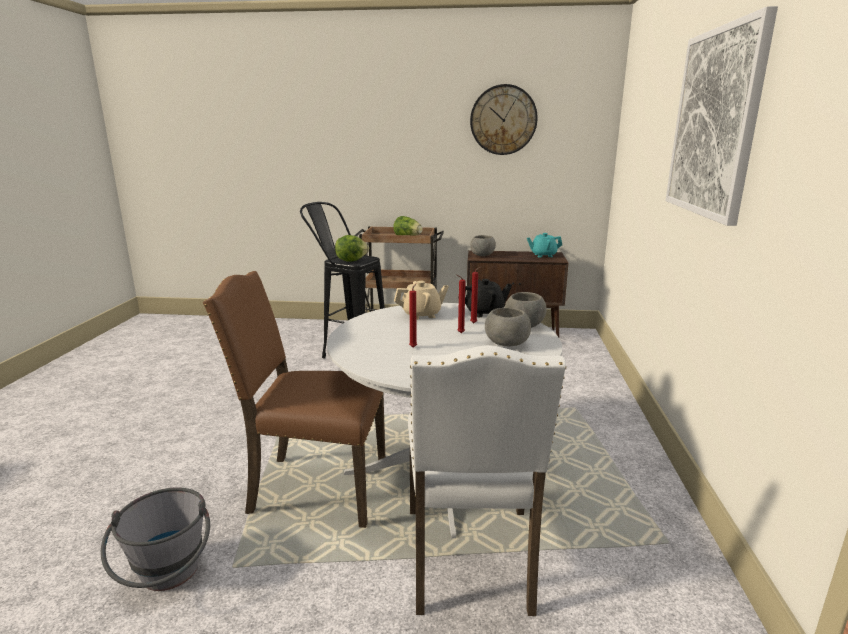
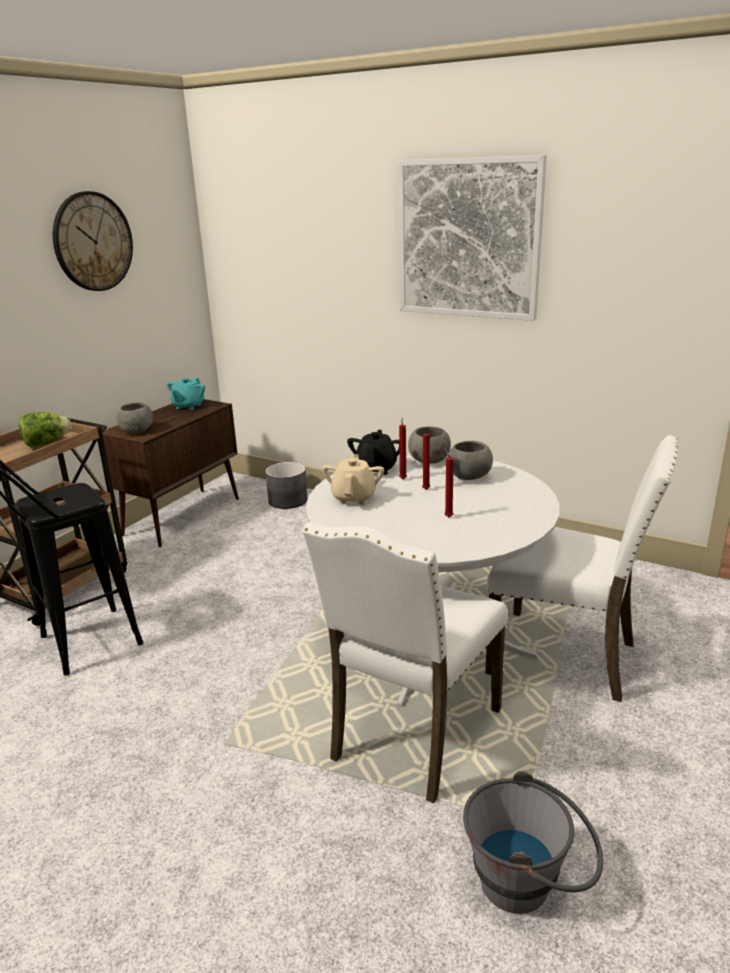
camera: 65 degrees left, 5 degrees up
brown chair [203,271,385,528] -> white chair [302,522,508,803]
lettuce [335,235,369,262] -> none
none -> grey planter [265,462,307,509]

